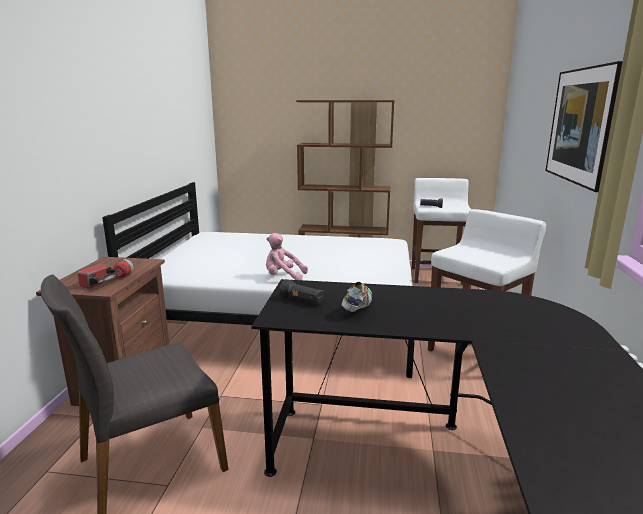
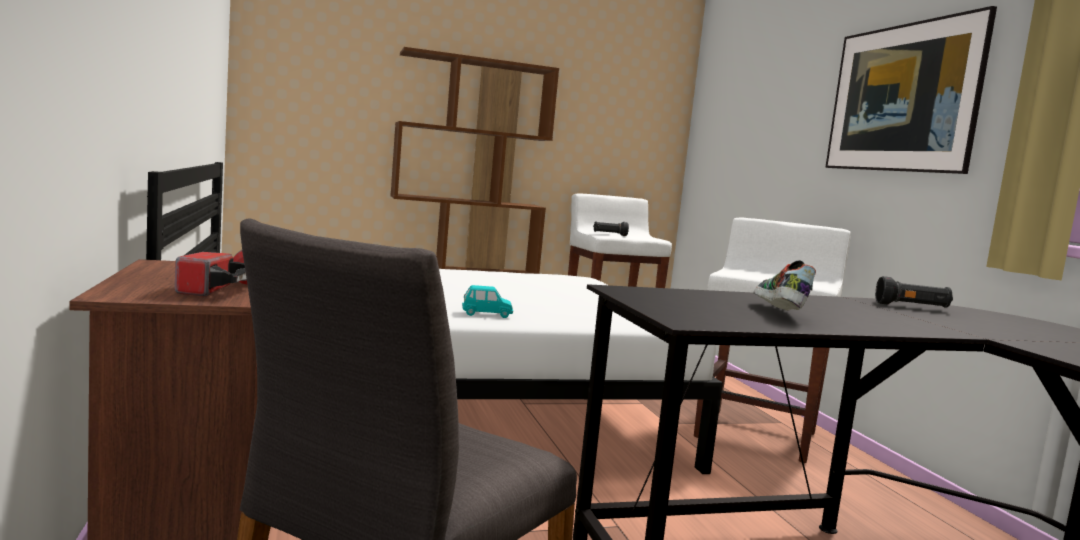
camera: 25 degrees left, 10 degrees down
pink plush toy [266,233,308,280] -> turquoise toy car [462,285,513,318]
black flashlight [279,279,324,304] -> black flashlight moved to [875,276,953,308]

